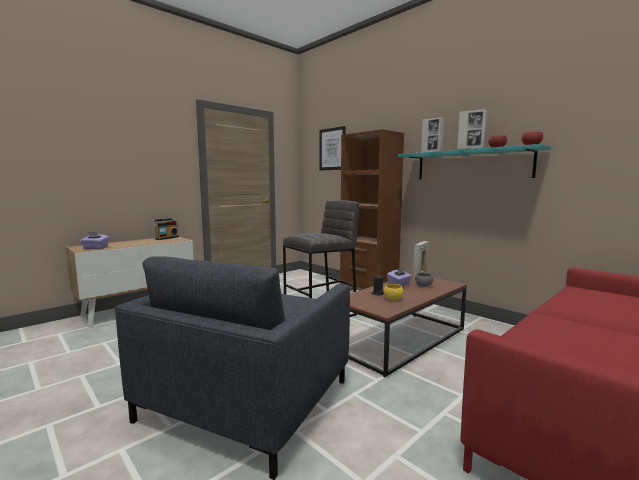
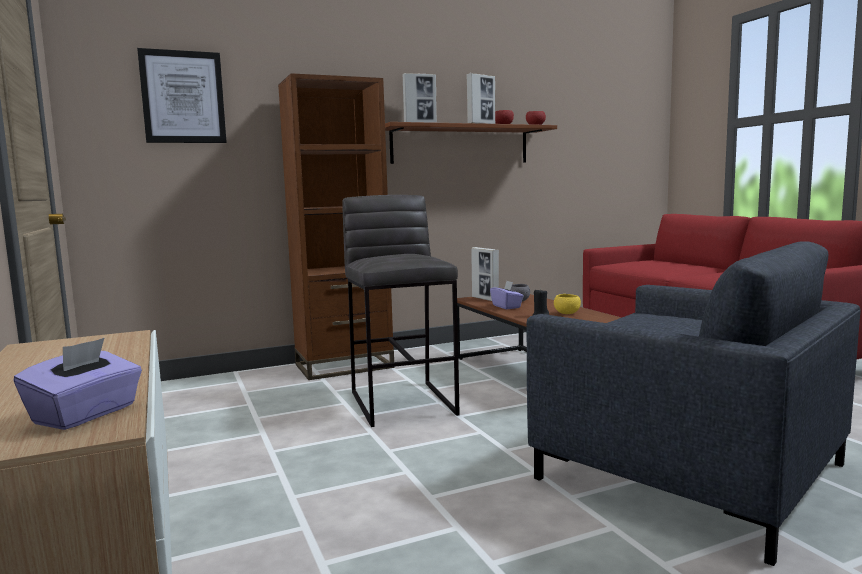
camera: 70 degrees left, 0 degrees up
radio [151,218,179,240] -> none
turquoise shelf [398,144,551,179] -> brown shelf [385,122,557,164]

